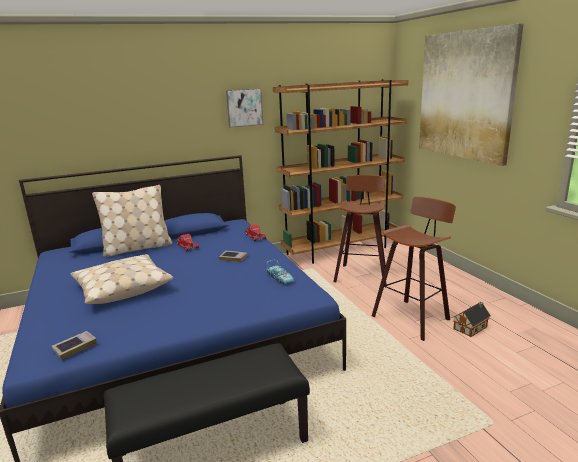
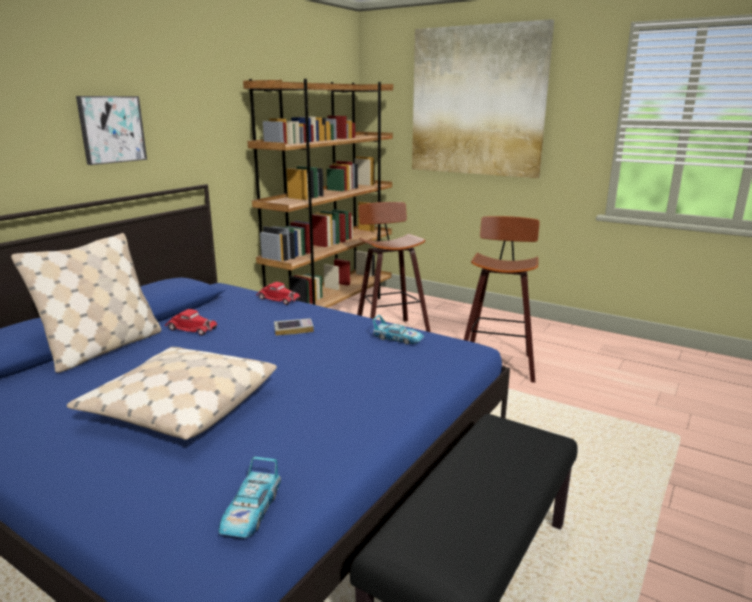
camera: 35 degrees left, 0 degrees up
book [51,331,97,359] -> toy car [218,457,281,538]
picture [226,88,263,128] -> picture moved to [76,96,147,165]
toy house [453,302,491,337] -> none

